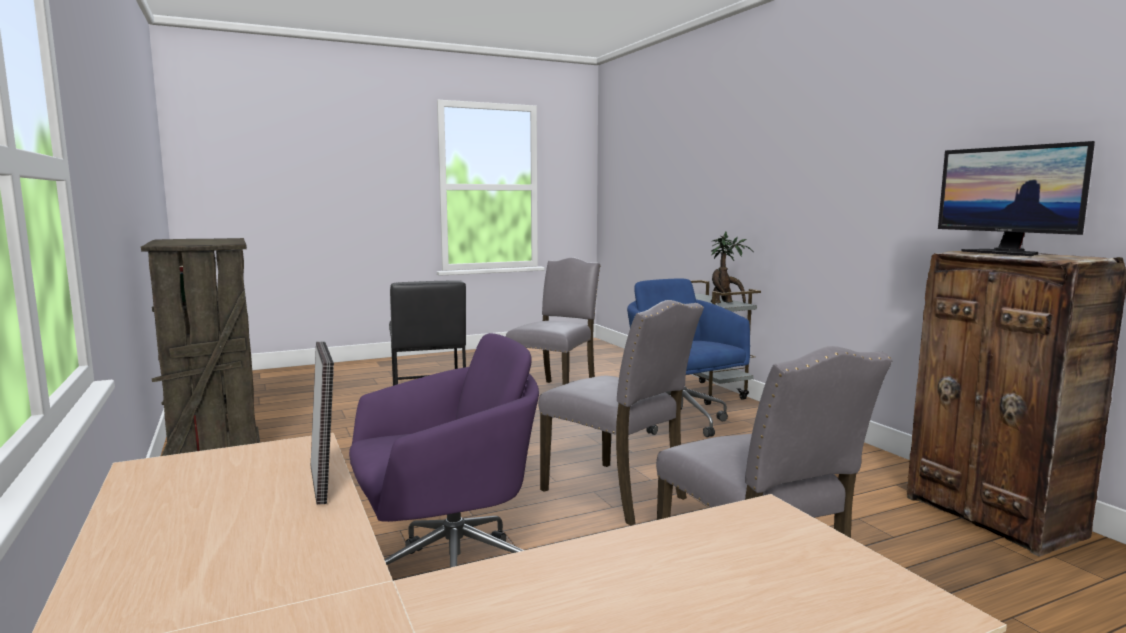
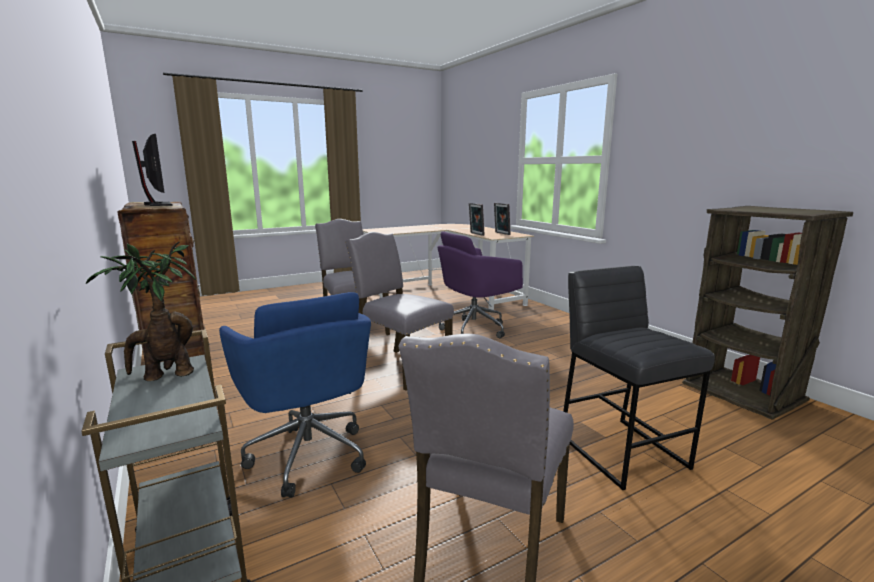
camera: 175 degrees right, 5 degrees up
none -> picture frame [494,203,510,235]

